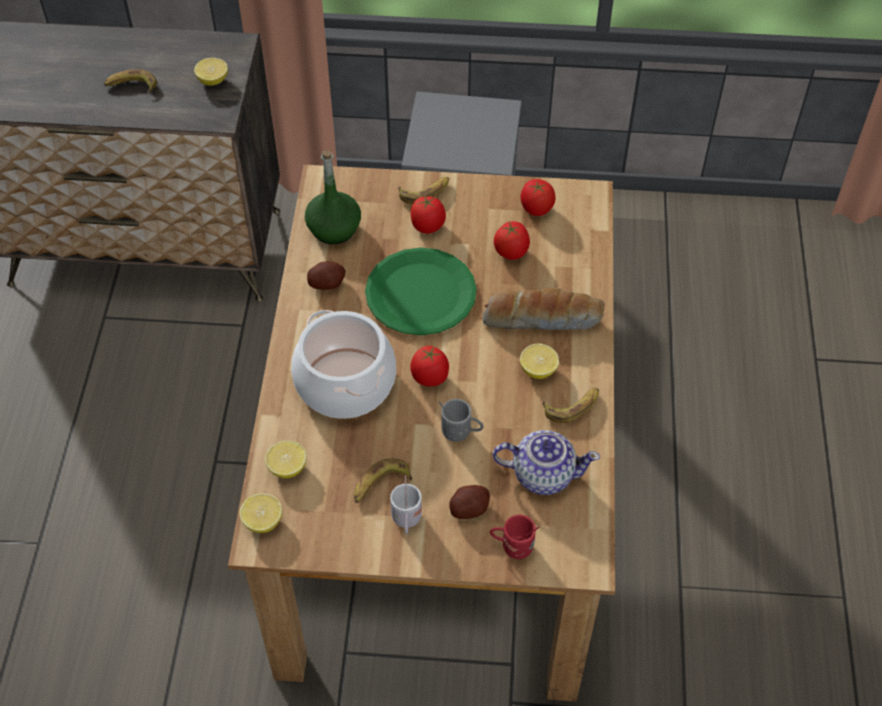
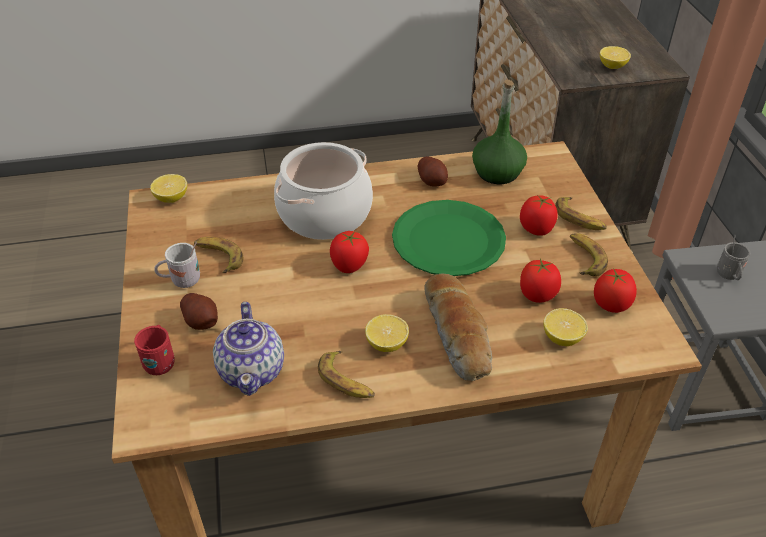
camera: 75 degrees right, 10 degrees down
banana [104,69,157,93] -> banana moved to [570,233,608,277]
lemon [265,440,306,478] -> lemon moved to [544,308,588,346]
grey mug [439,399,483,442] -> grey mug moved to [717,234,750,280]

